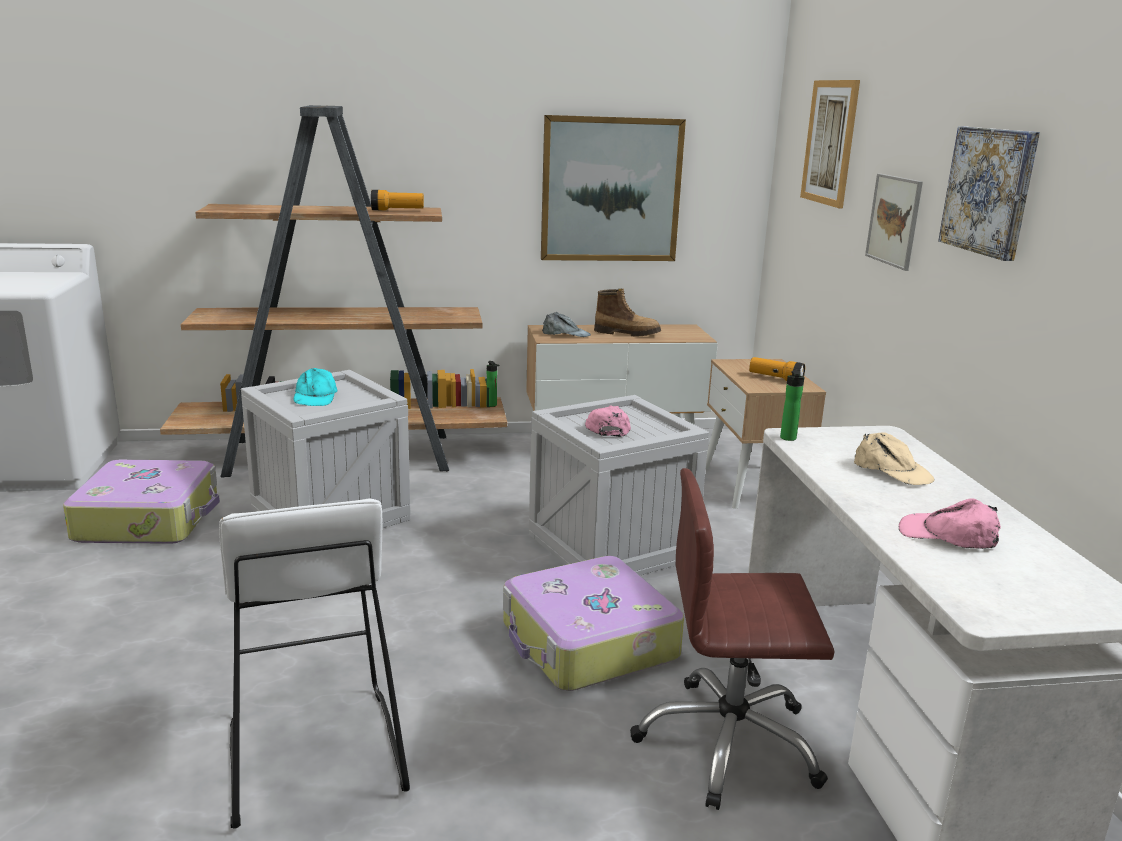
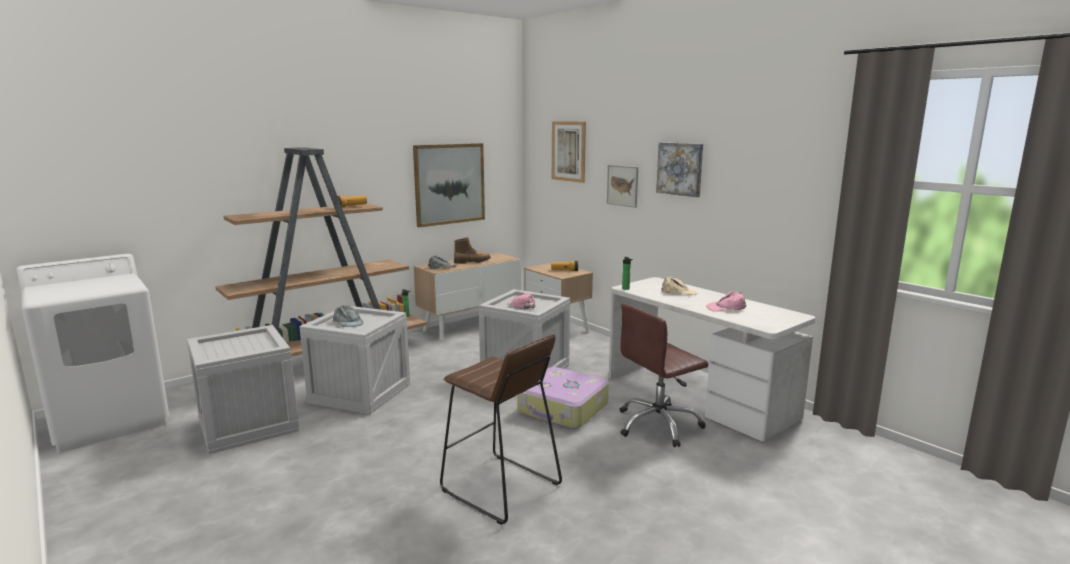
camera: 30 degrees left, 5 degrees down
suitcase [63,459,220,544] -> crate [187,325,299,454]
white stool [219,498,410,829] -> brown stool [440,334,562,525]
turquoise cap [294,368,338,406] -> grey cap [333,305,363,327]

